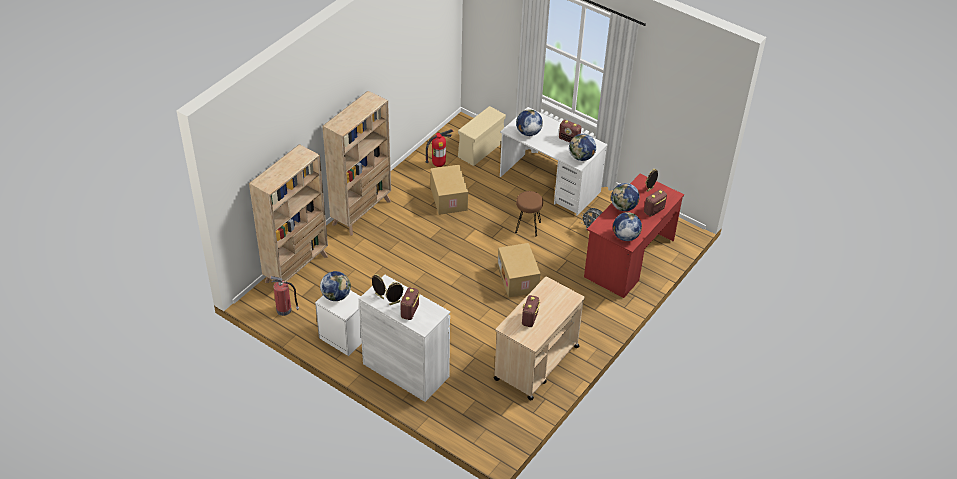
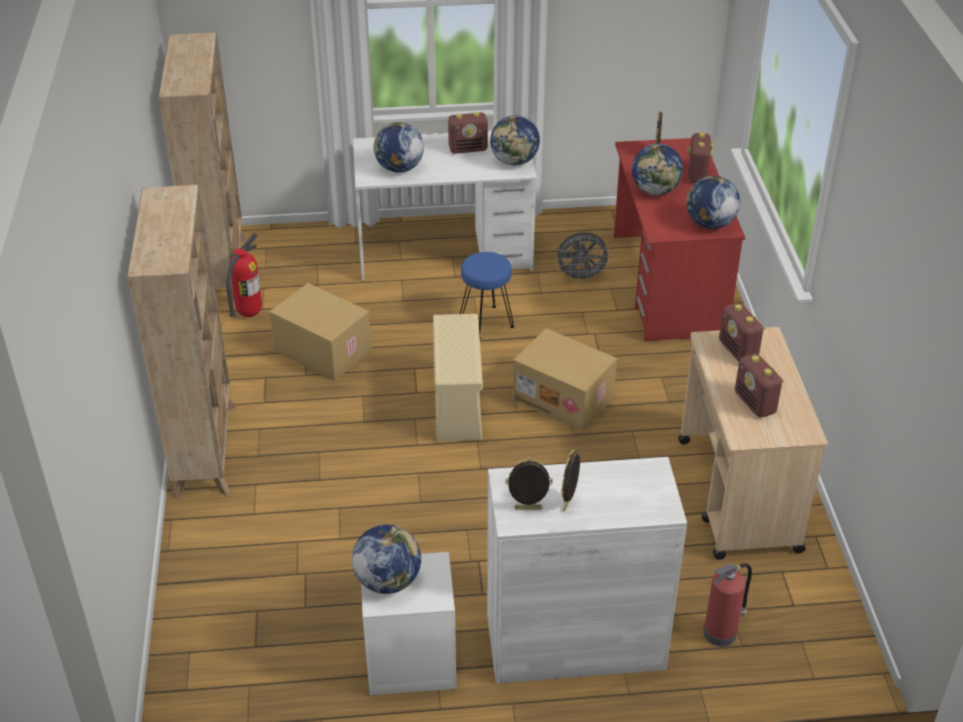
camera: 40 degrees left, 5 degrees down
beige bookcase [249,144,328,283] -> beige bookcase moved to [159,32,247,302]
fire extinguisher [270,276,299,316] -> fire extinguisher moved to [703,563,752,647]
radio [400,287,420,320] -> radio moved to [719,303,765,362]
beige storage box [458,106,506,166] -> beige storage box moved to [433,314,483,442]
brown stool [515,191,543,236] -> blue stool [460,252,514,339]

